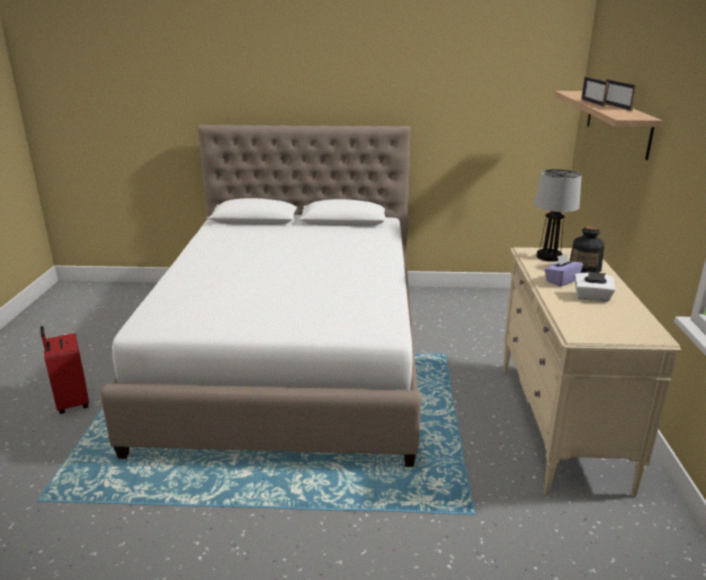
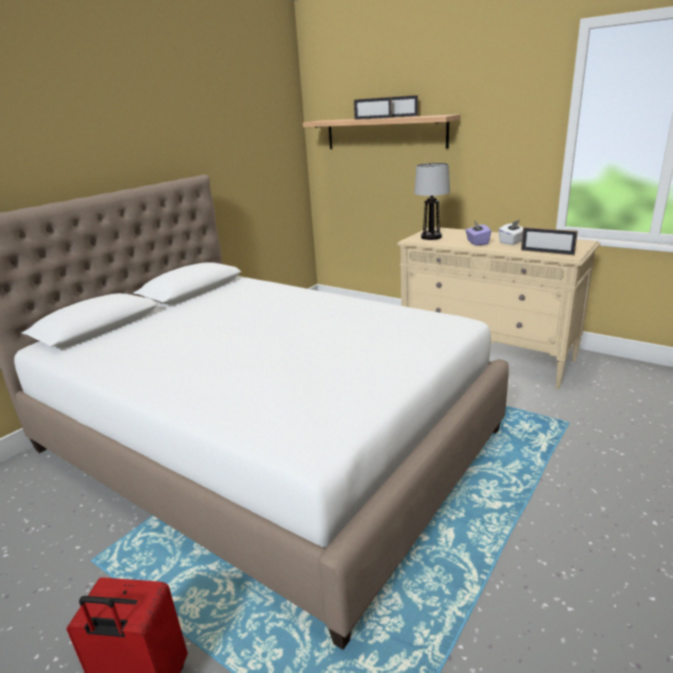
camera: 55 degrees left, 0 degrees up
bottle [570,226,604,273] -> none
none -> picture frame [521,227,578,255]

